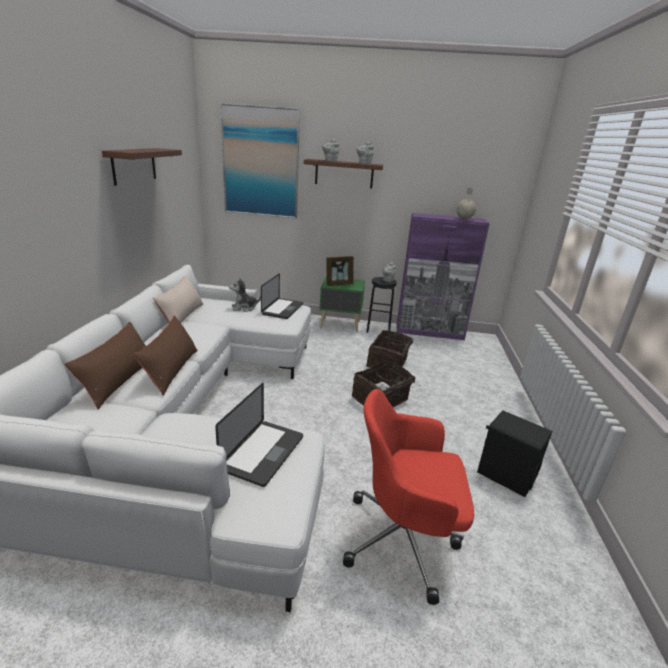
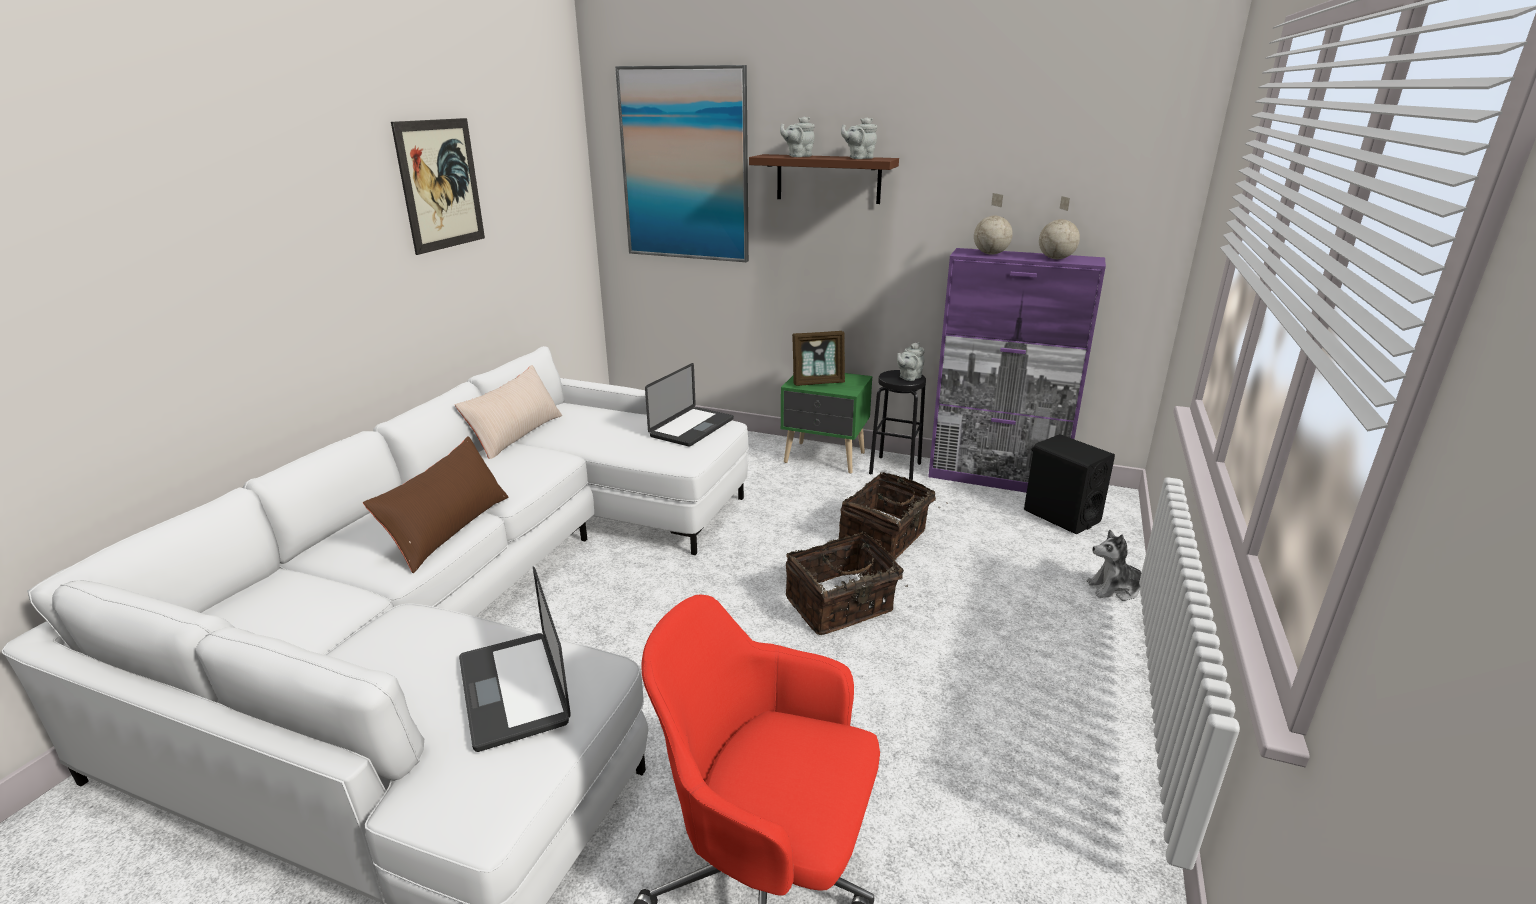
camera: 15 degrees right, 0 degrees up
brown pillow [64,322,146,409] -> none
brown shelf [102,148,182,186] -> picture [391,118,485,255]
laptop [215,383,303,487] -> laptop turned 120 degrees clockwise [459,566,571,752]
plush toy [229,278,261,312] -> plush toy moved to [1087,530,1141,601]
black speaker [477,410,552,497] -> black speaker moved to [1024,434,1115,534]
none -> globe [974,193,1013,255]

